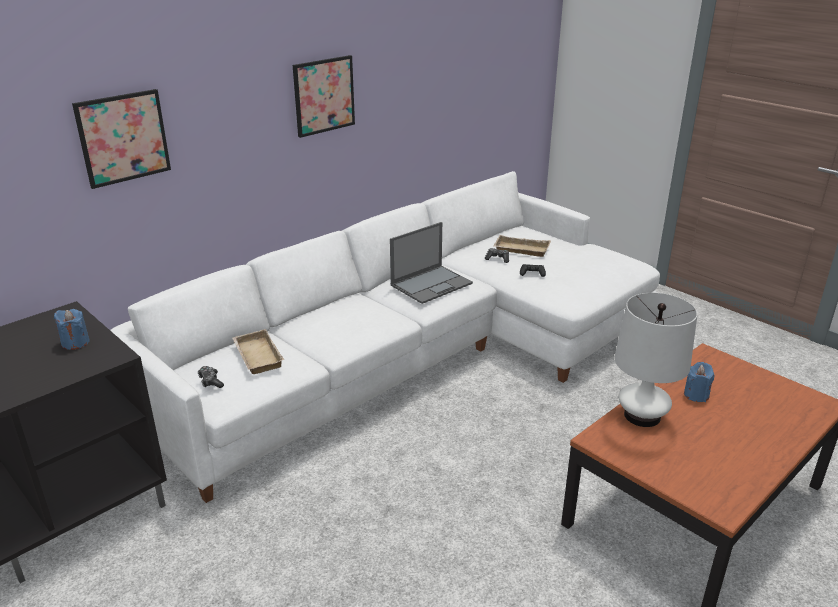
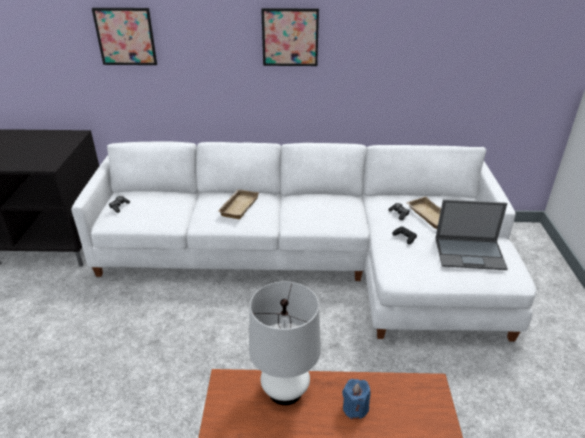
camera: 45 degrees right, 5 degrees up
blue candle [54,309,90,350] -> none
beige tray [232,329,284,374] -> beige tray moved to [217,189,260,219]
laptop [390,222,473,304] -> laptop moved to [435,200,508,270]

